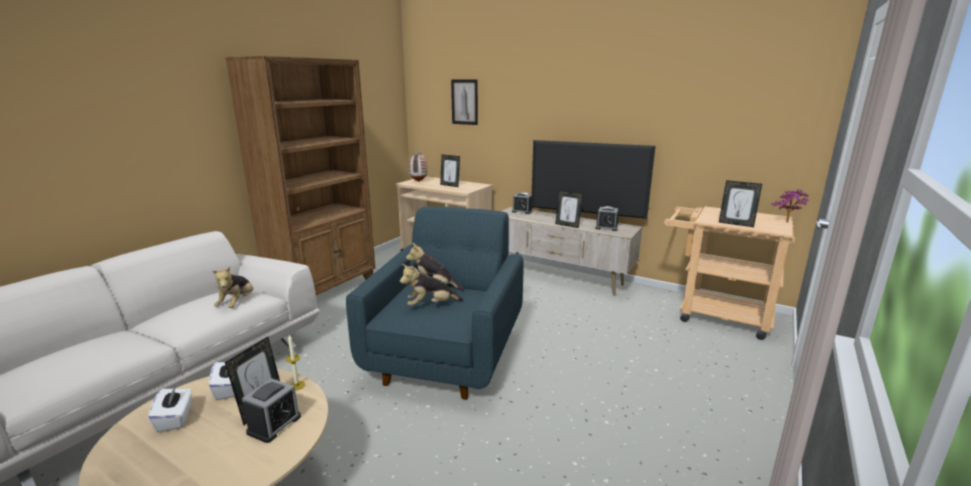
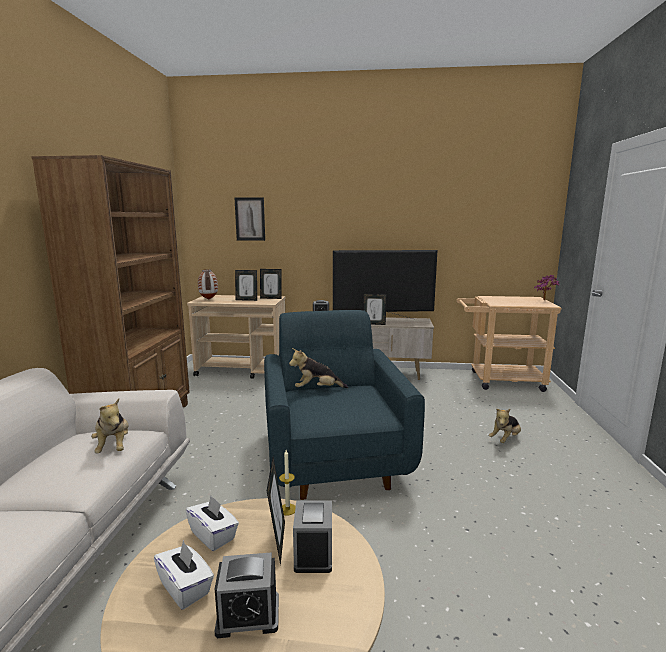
camera: 25 degrees left, 5 degrees down
plush toy [400,264,463,306] -> plush toy moved to [489,409,521,443]
alarm clock [595,206,619,231] -> alarm clock moved to [215,552,279,638]
picture frame [719,180,762,227] -> picture frame moved to [260,269,282,299]

